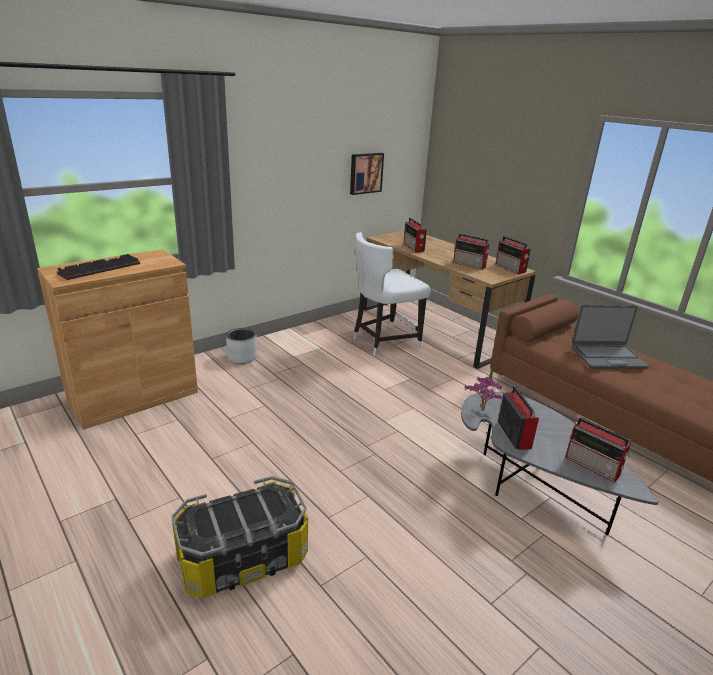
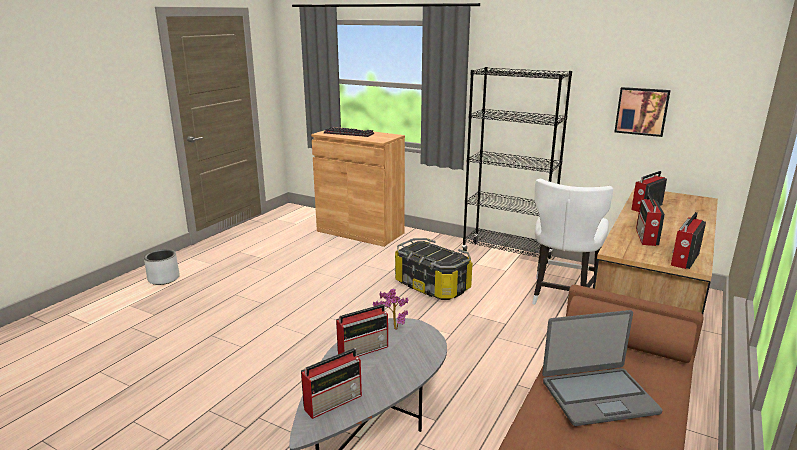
camera: 70 degrees right, 5 degrees down
storage box [171,476,308,598] -> storage box moved to [395,238,472,300]
grey planter [226,328,258,364] -> grey planter moved to [144,249,180,285]
white chair [353,232,430,356] -> white chair turned 105 degrees counterclockwise [532,179,613,305]
radio [565,417,631,483] -> radio turned 150 degrees counterclockwise [301,348,362,419]
laptop [572,305,649,369] -> laptop turned 75 degrees counterclockwise [542,310,662,426]
none -> black bookcase [462,67,572,259]

